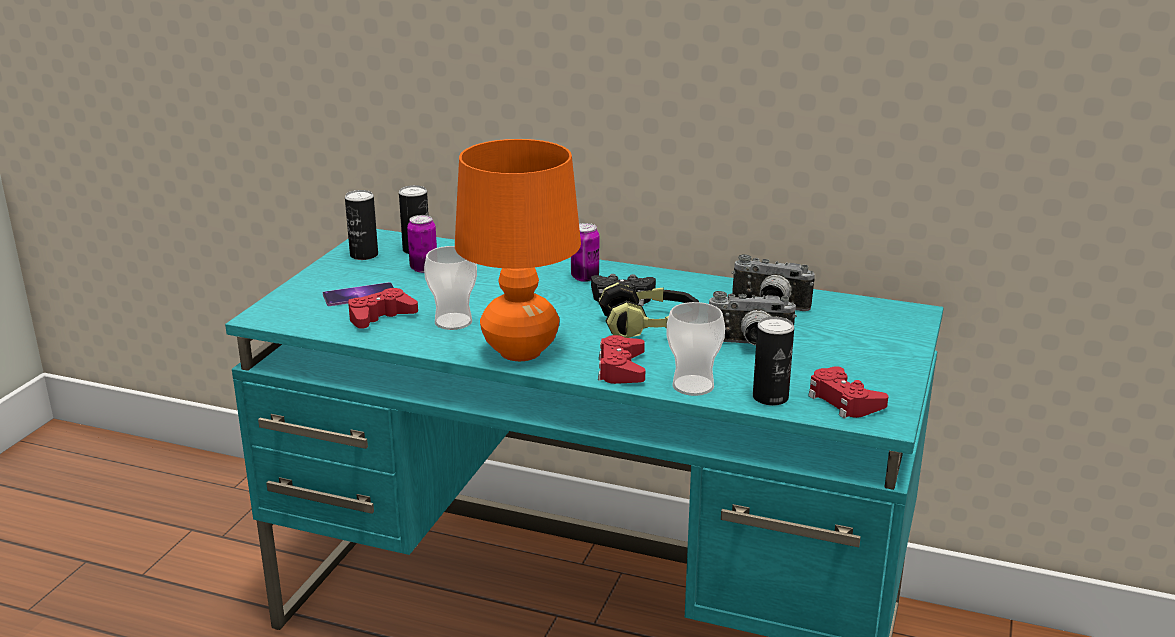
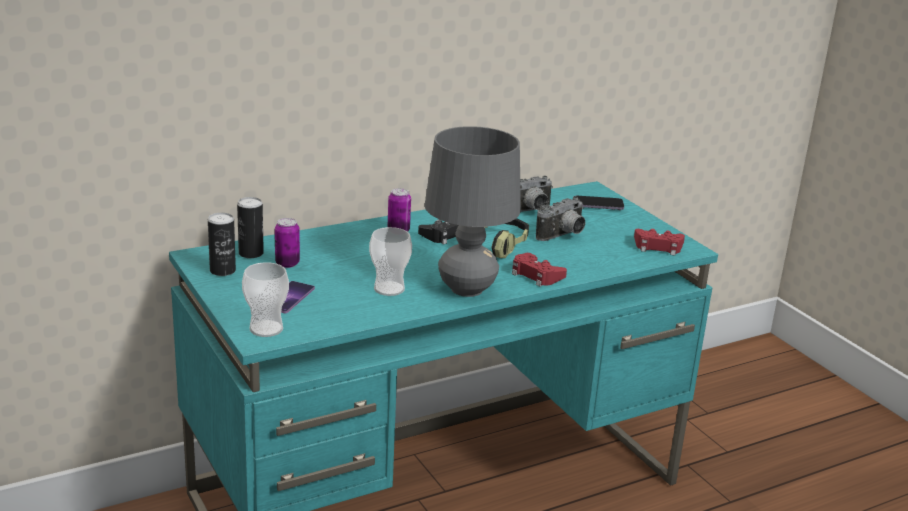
camera: 50 degrees left, 0 degrees up
red game controller [348,288,418,329] -> none
orange table lamp [455,139,581,361] -> grey table lamp [424,126,521,297]
cup [666,302,725,396] -> cup moved to [242,262,289,337]
can [753,316,794,406] -> none
none -> phone [574,196,624,210]

